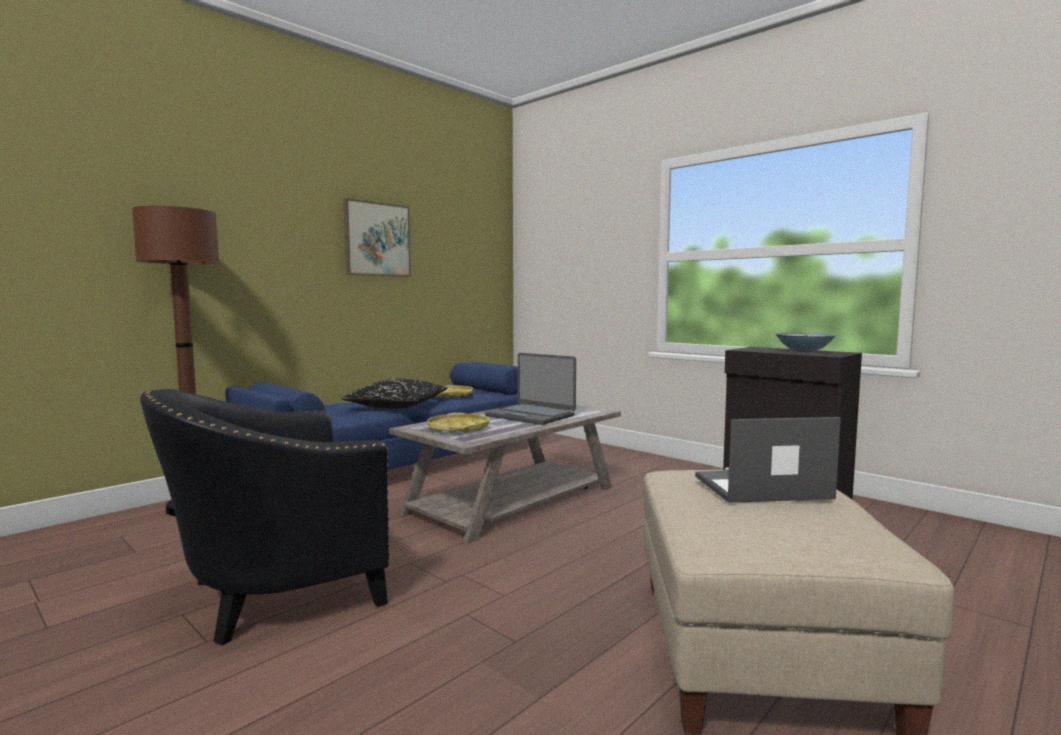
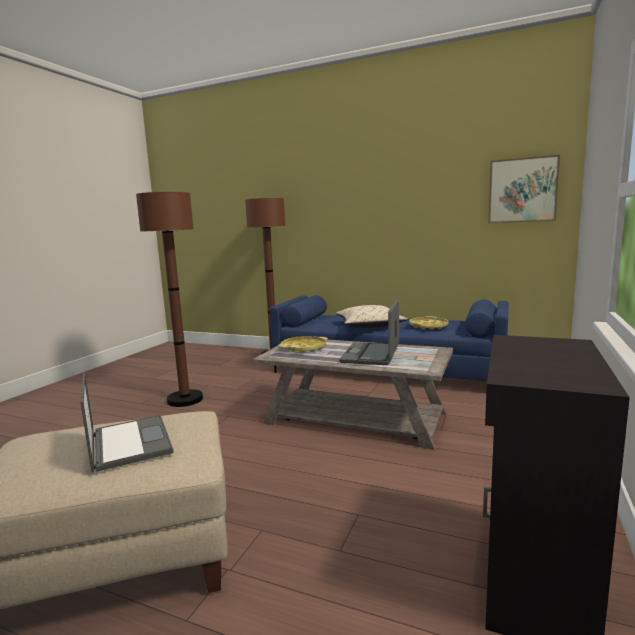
camera: 70 degrees right, 5 degrees up
black armchair [140,389,390,645] -> brown floor lamp [136,192,203,407]
black pillow [342,378,448,409] -> beige pillow [336,305,408,328]
picture [343,198,411,277] -> picture moved to [488,155,560,223]
bowl [776,333,836,352] -> none

